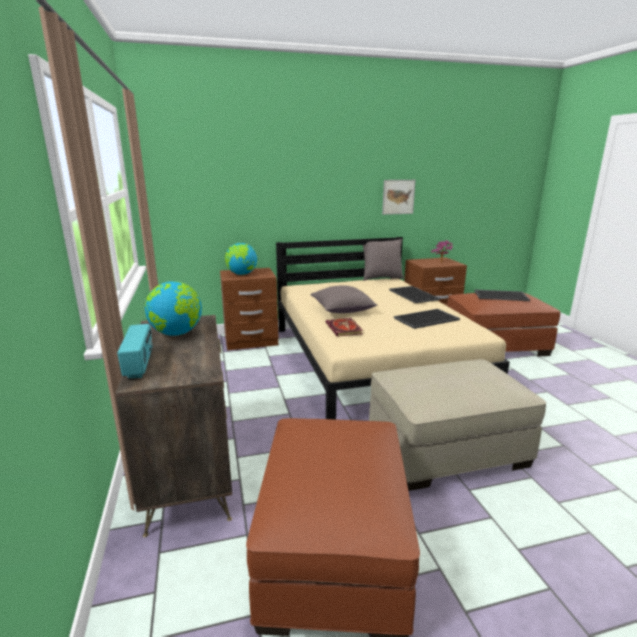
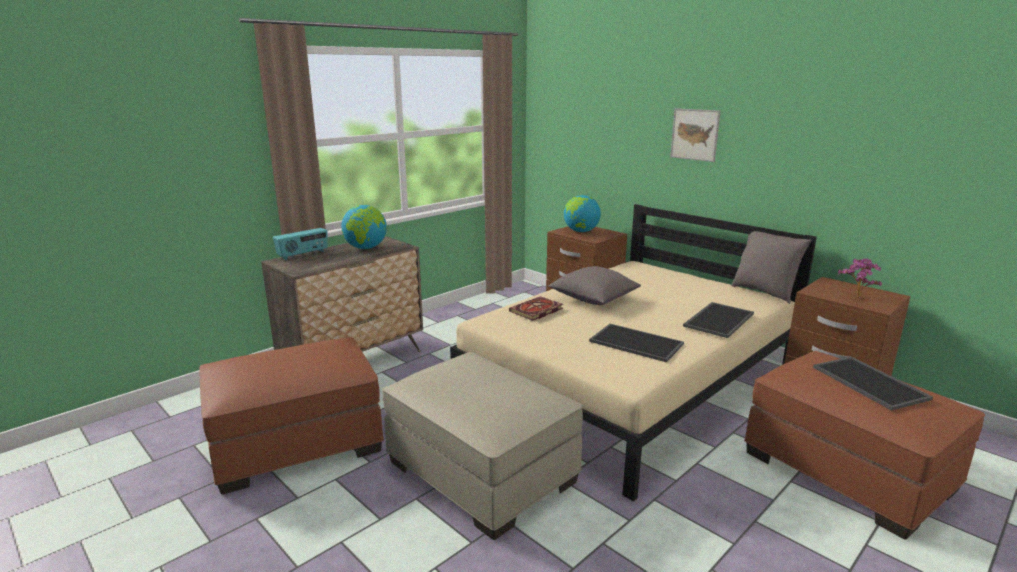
camera: 60 degrees right, 0 degrees up
picture [382,180,416,215] -> picture moved to [670,108,721,162]

